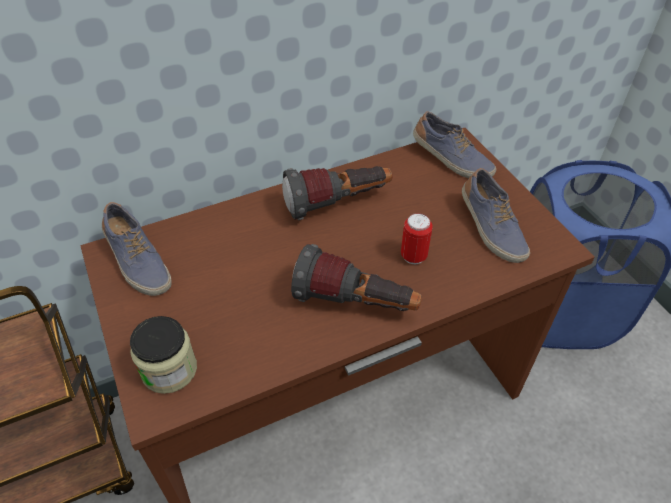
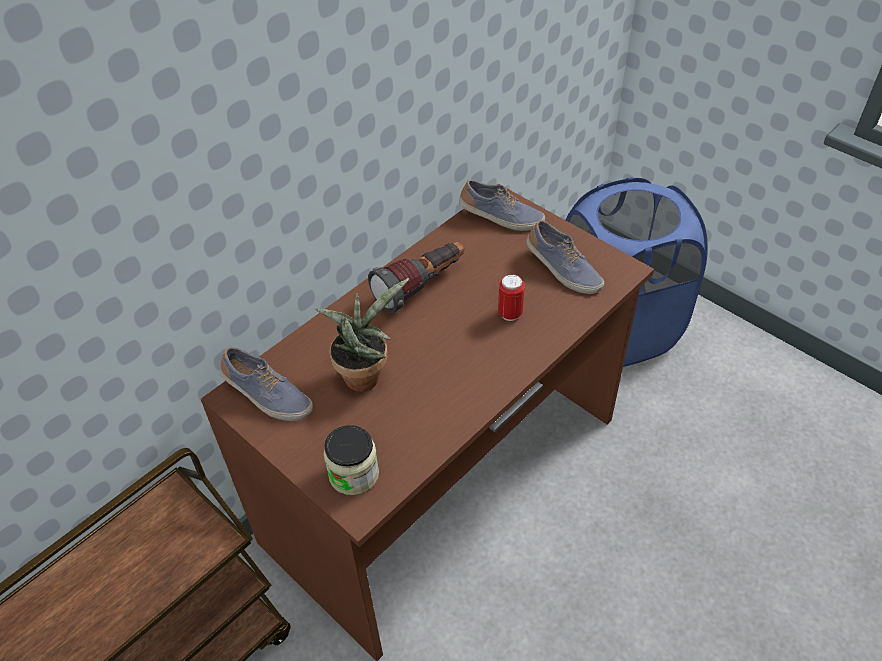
camera: 20 degrees left, 0 degrees up
flashlight [291,244,422,311] -> none
none -> potted plant [315,278,409,392]

